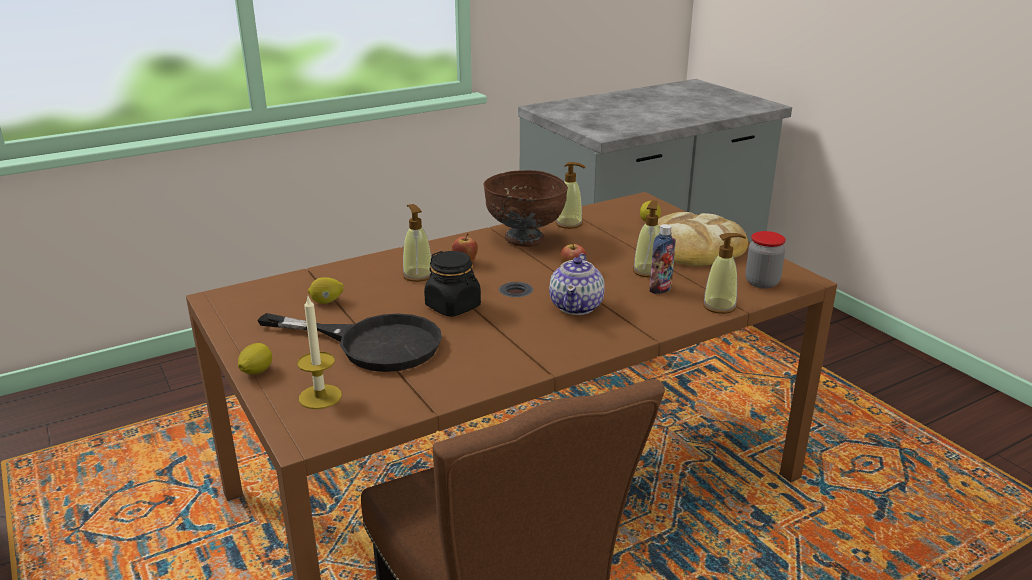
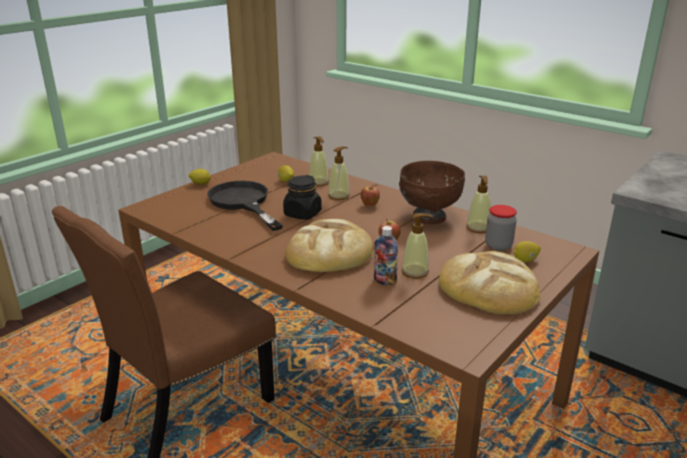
camera: 70 degrees right, 0 degrees up
black frying pan [257,313,442,372] -> black frying pan turned 150 degrees clockwise [207,181,283,231]
candle [297,297,342,409] -> none
teapot [549,253,605,315] -> bread [285,219,373,272]
soap dispenser [703,233,746,314] -> soap dispenser moved to [309,136,329,186]
jar [745,231,786,289] -> jar moved to [485,205,517,251]

